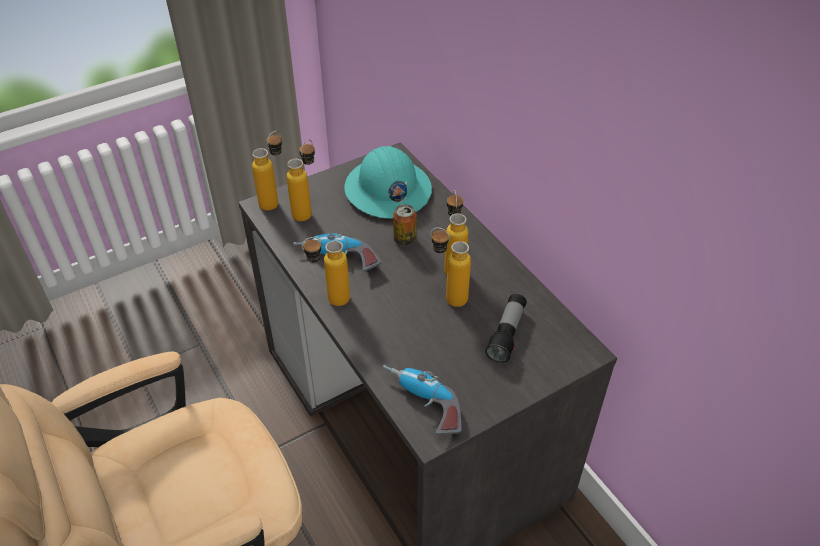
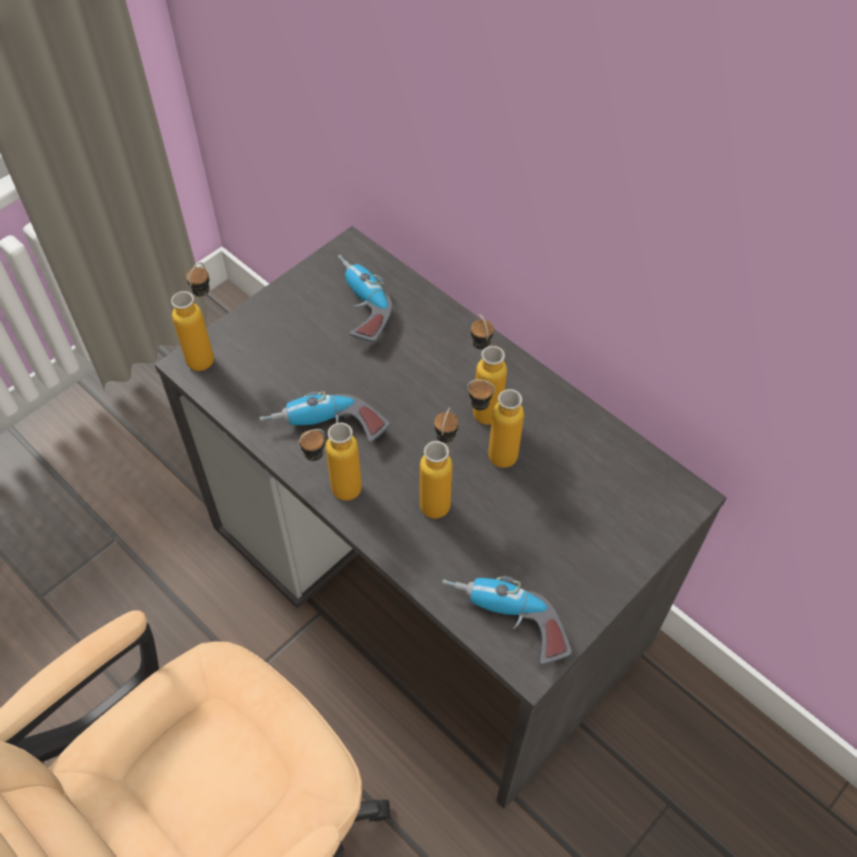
camera: 15 degrees left, 10 degrees up
bottle [286,140,315,221] -> bottle moved to [420,407,459,519]
turquoise hard hat [344,146,432,218] -> power drill [338,255,392,342]
can [393,204,417,246] -> none
flashlight [485,294,527,363] -> none

